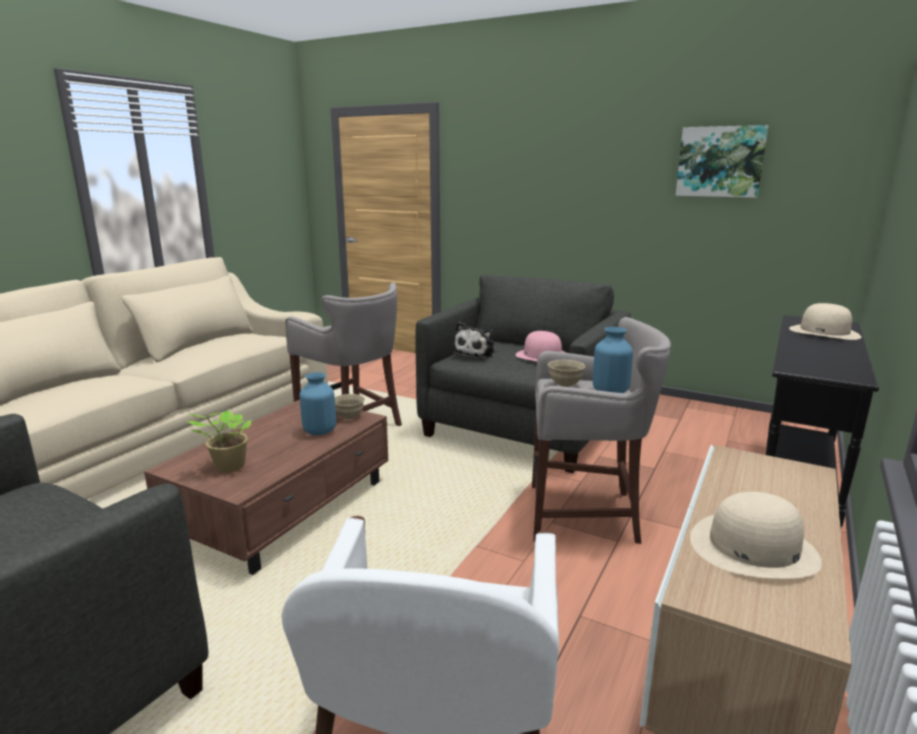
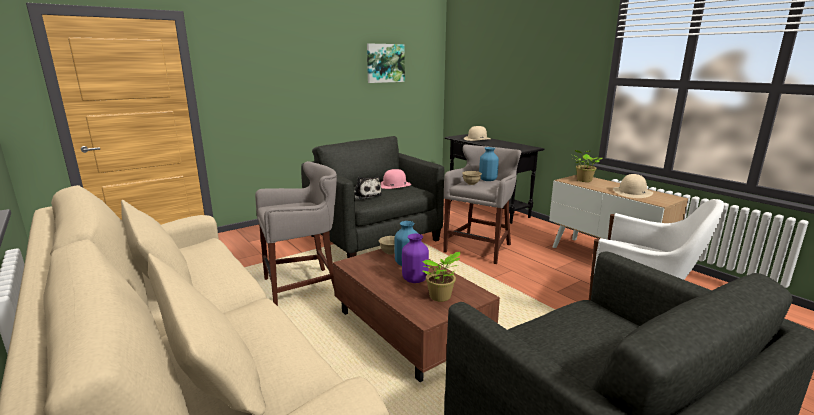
camera: 65 degrees left, 0 degrees up
none -> purple vase [402,234,429,283]
none -> potted plant [573,150,602,182]

